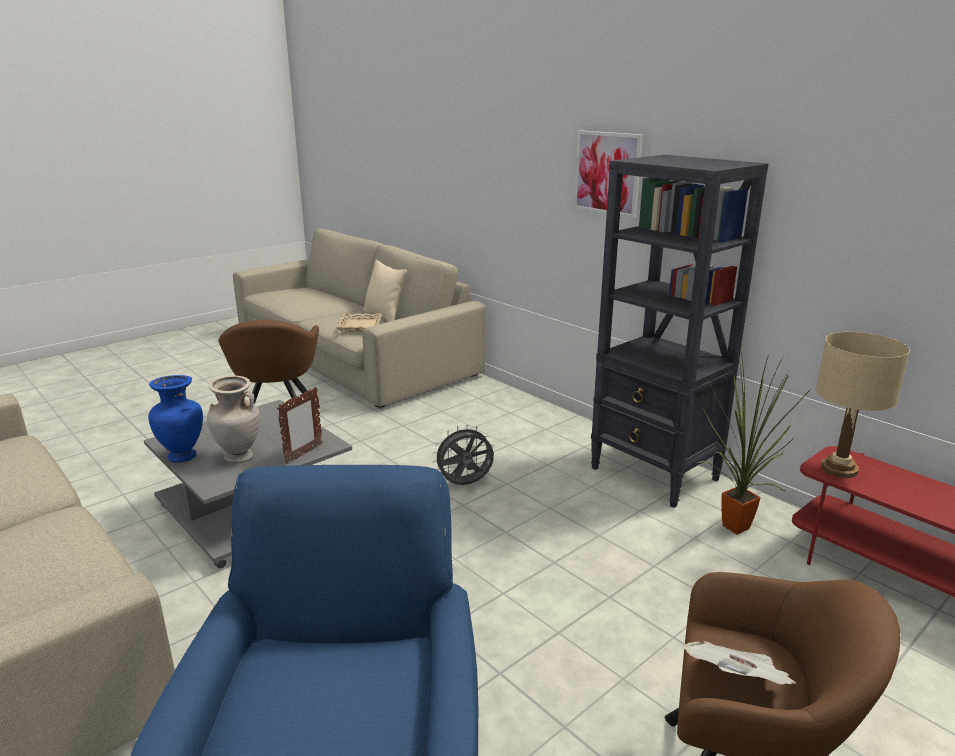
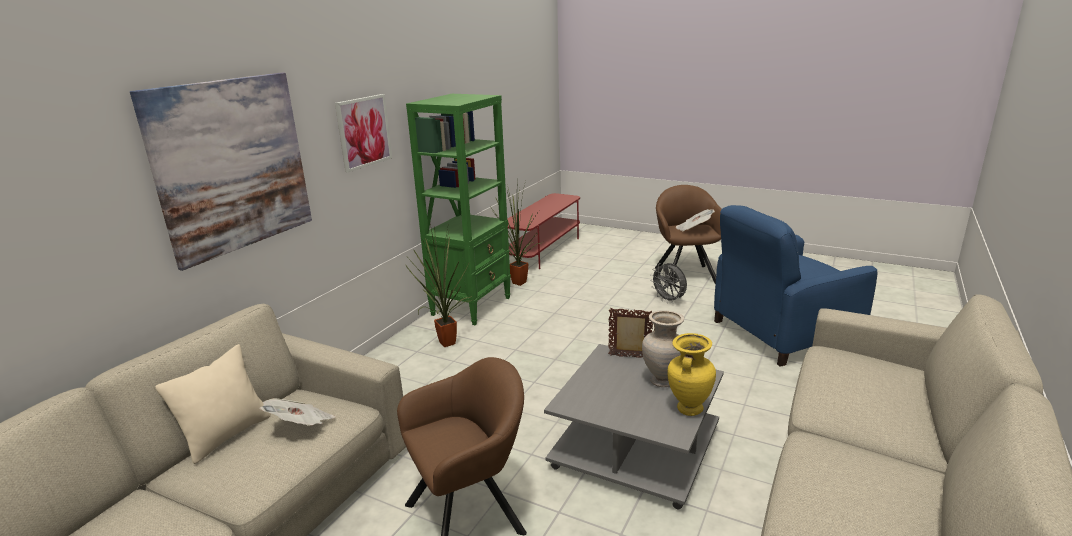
camera: 110 degrees left, 0 degrees up
blue vase [148,375,203,463] -> yellow vase [667,333,716,416]
beige tray [336,313,382,332] -> newspaper [260,398,335,426]
grey fan [432,425,494,485] -> grey fan moved to [650,263,687,303]
black bookcase [591,155,768,508] -> green bookcase [406,94,511,325]
beige table lamp [816,332,910,478] -> none
none -> picture [130,73,312,271]
none -> potted plant [406,224,472,347]

